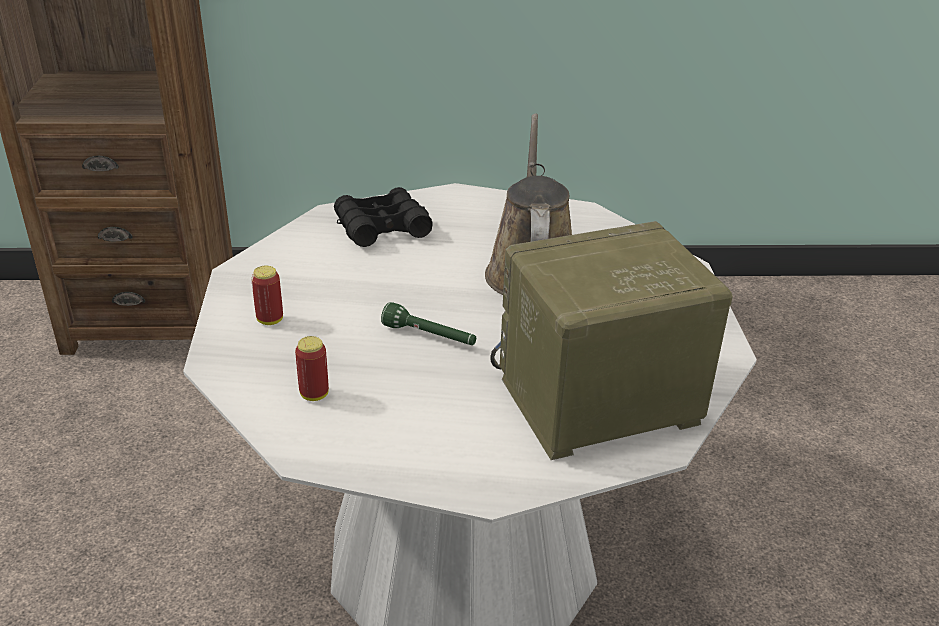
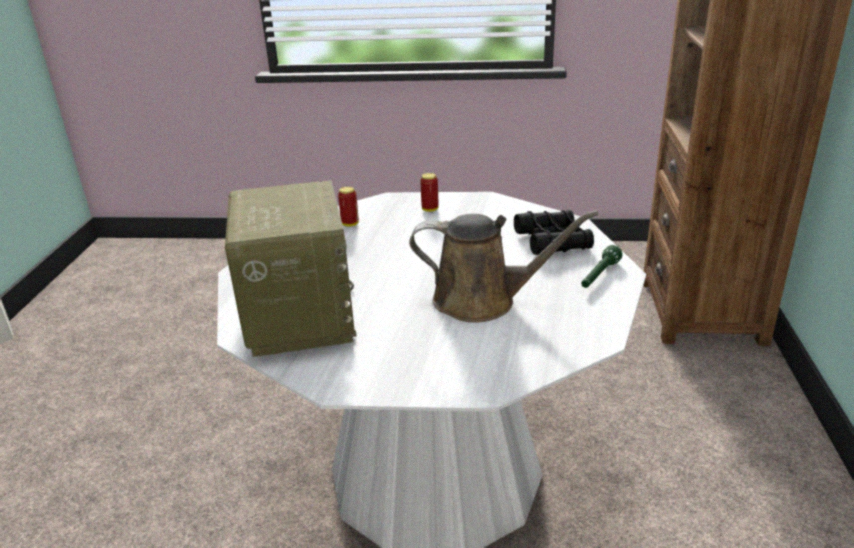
camera: 100 degrees right, 5 degrees down
green flashlight [381,302,476,345] -> green flashlight moved to [581,245,623,288]

